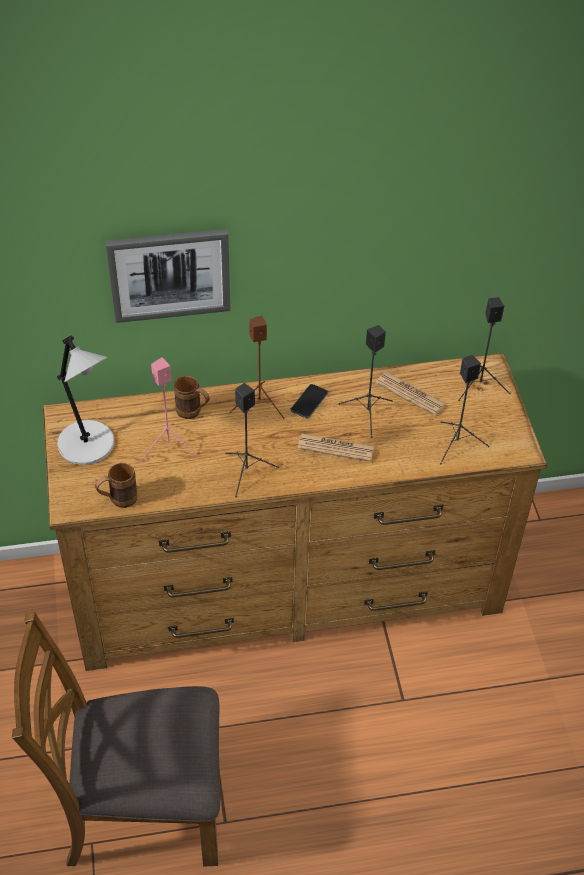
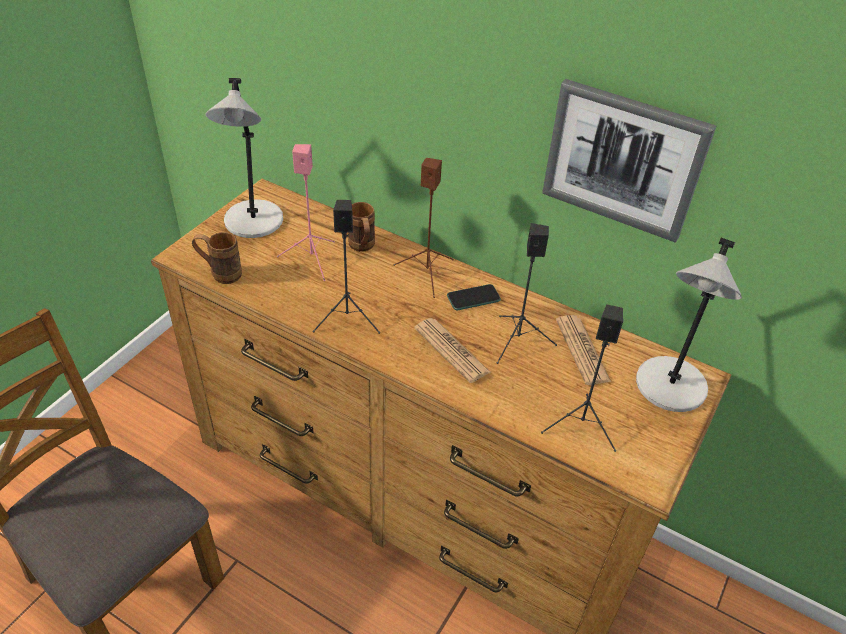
camera: 40 degrees right, 5 degrees down
picture [106,229,230,323] -> picture moved to [542,79,716,243]
black speaker [458,297,511,401] -> grey table lamp [636,238,742,412]

